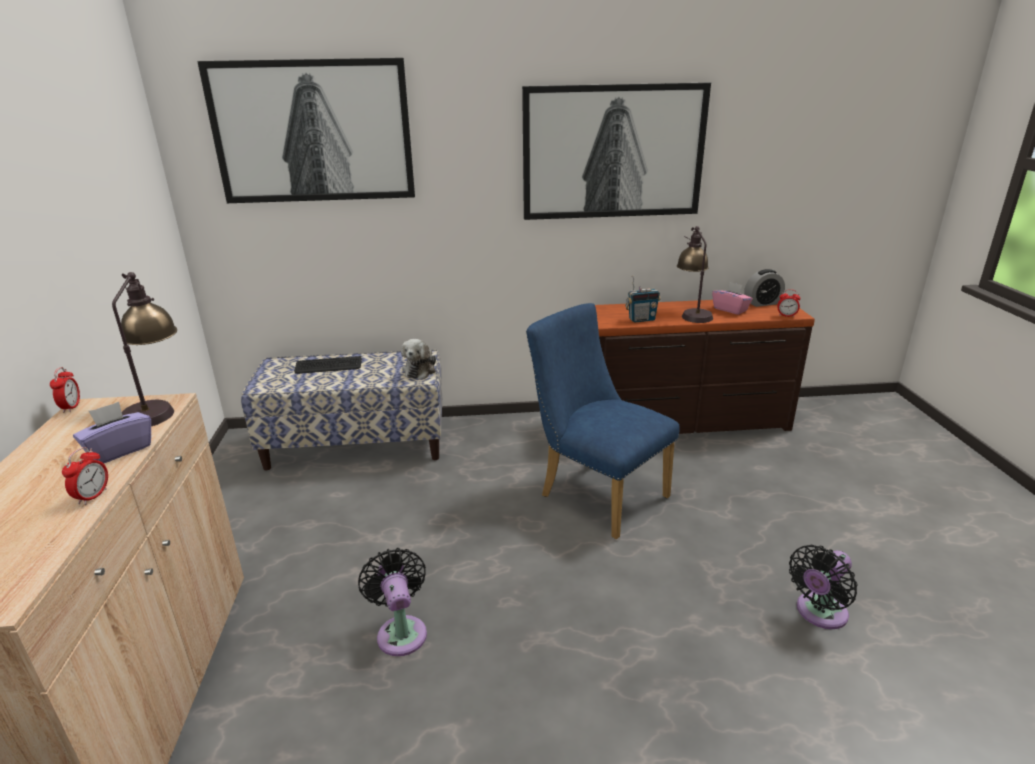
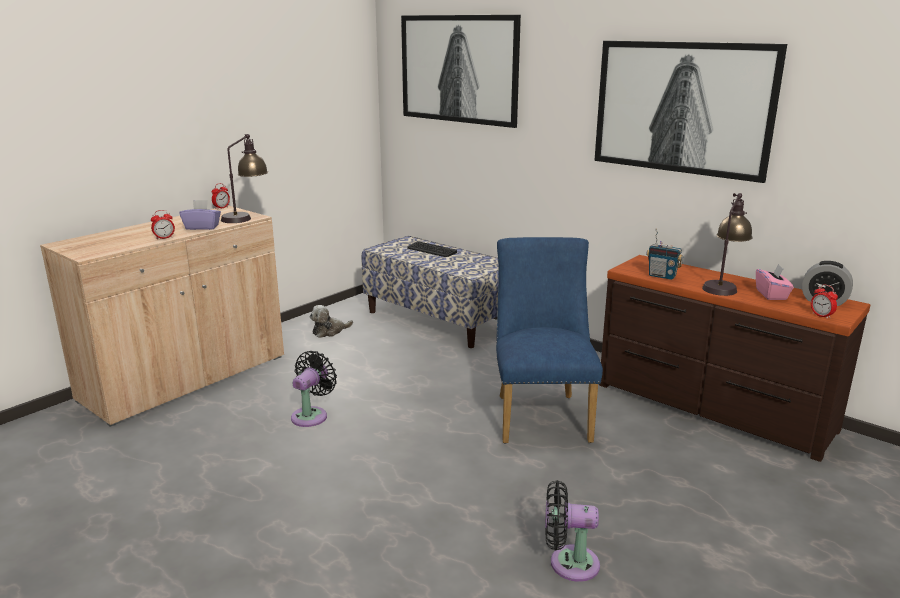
camera: 45 degrees right, 5 degrees down
plush toy [401,339,436,379] -> plush toy moved to [310,305,353,338]

